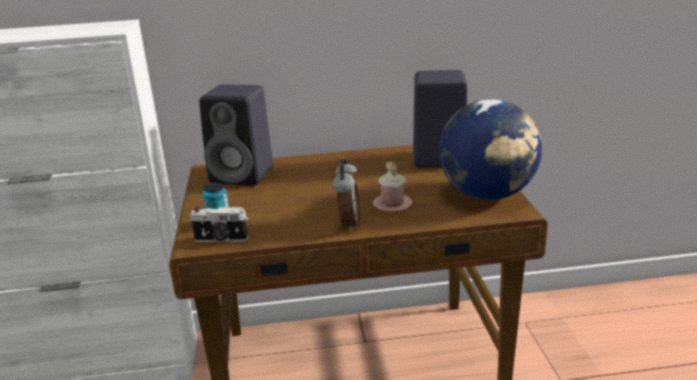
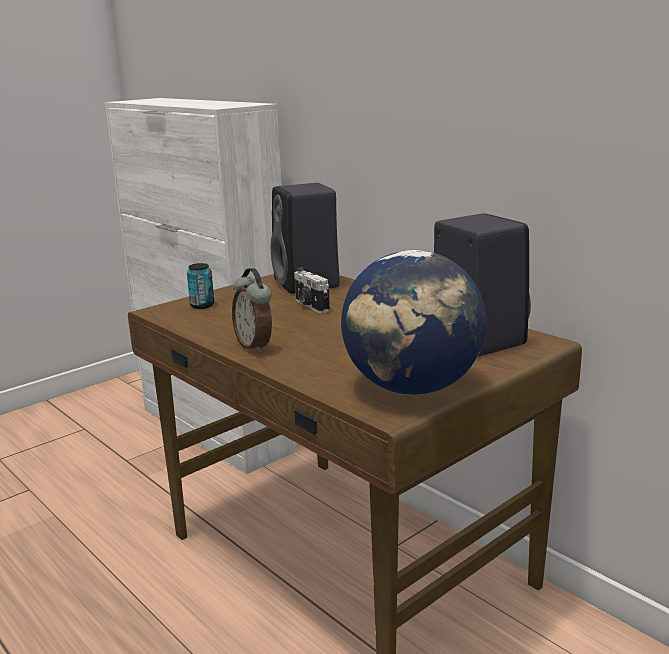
camera: 55 degrees right, 5 degrees down
camera [190,207,249,242] -> camera moved to [294,268,330,314]
alarm clock [333,159,360,232] -> alarm clock turned 90 degrees clockwise [232,268,272,353]
pink mug [373,162,412,212] -> none

